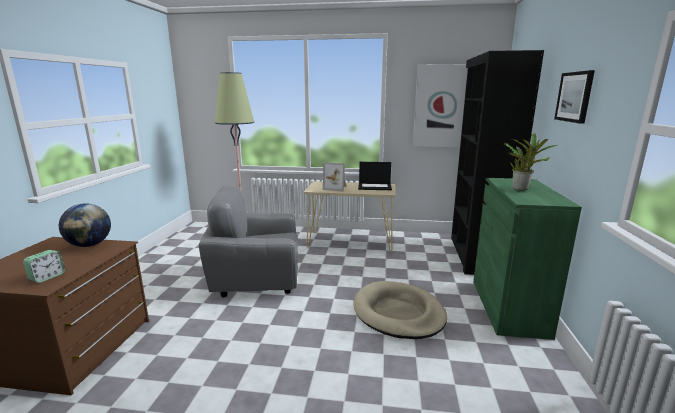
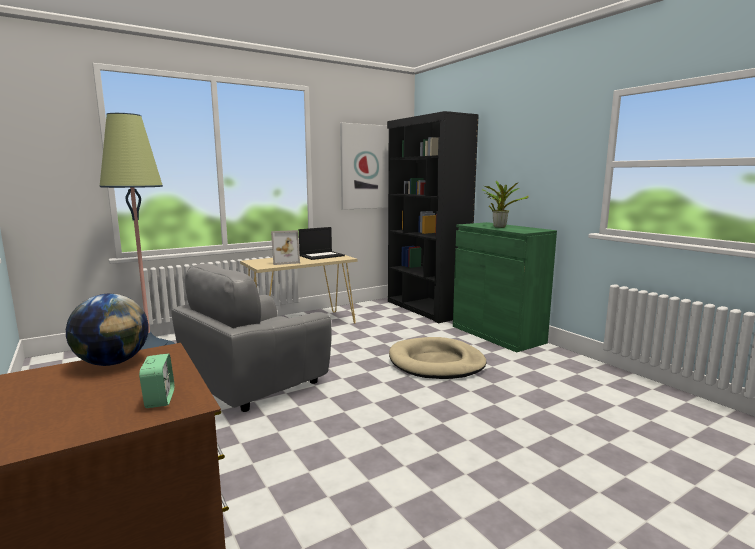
camera: 40 degrees left, 5 degrees down
picture [554,70,595,124] -> none

